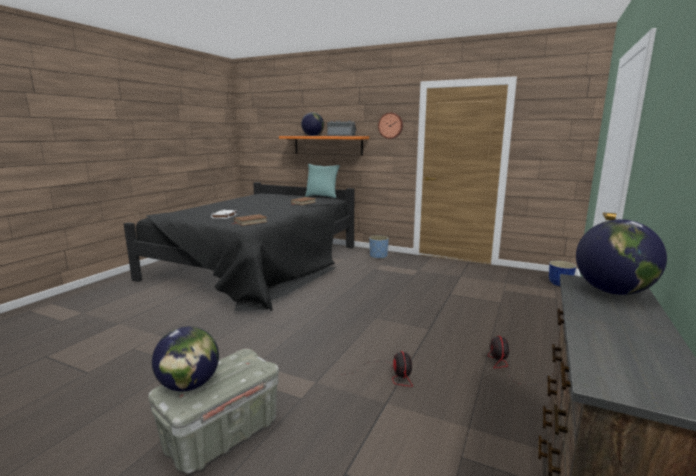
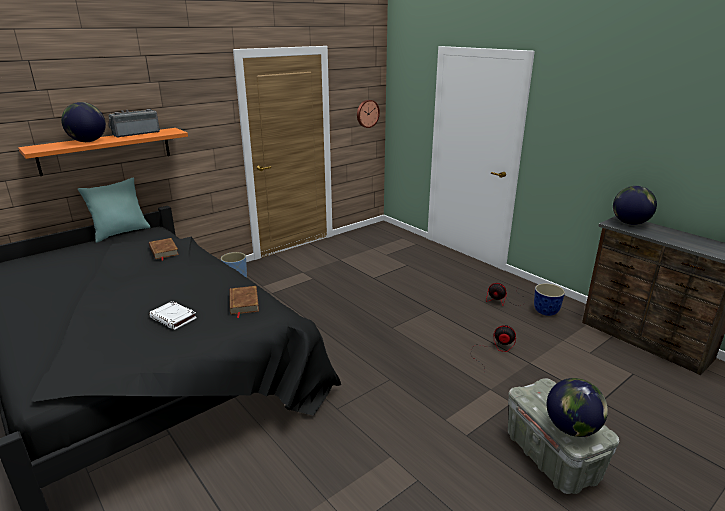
camera: 65 degrees left, 10 degrees up
wall clock [378,113,403,139] -> wall clock moved to [357,100,380,128]
planter [549,261,577,286] -> planter moved to [534,283,565,316]

